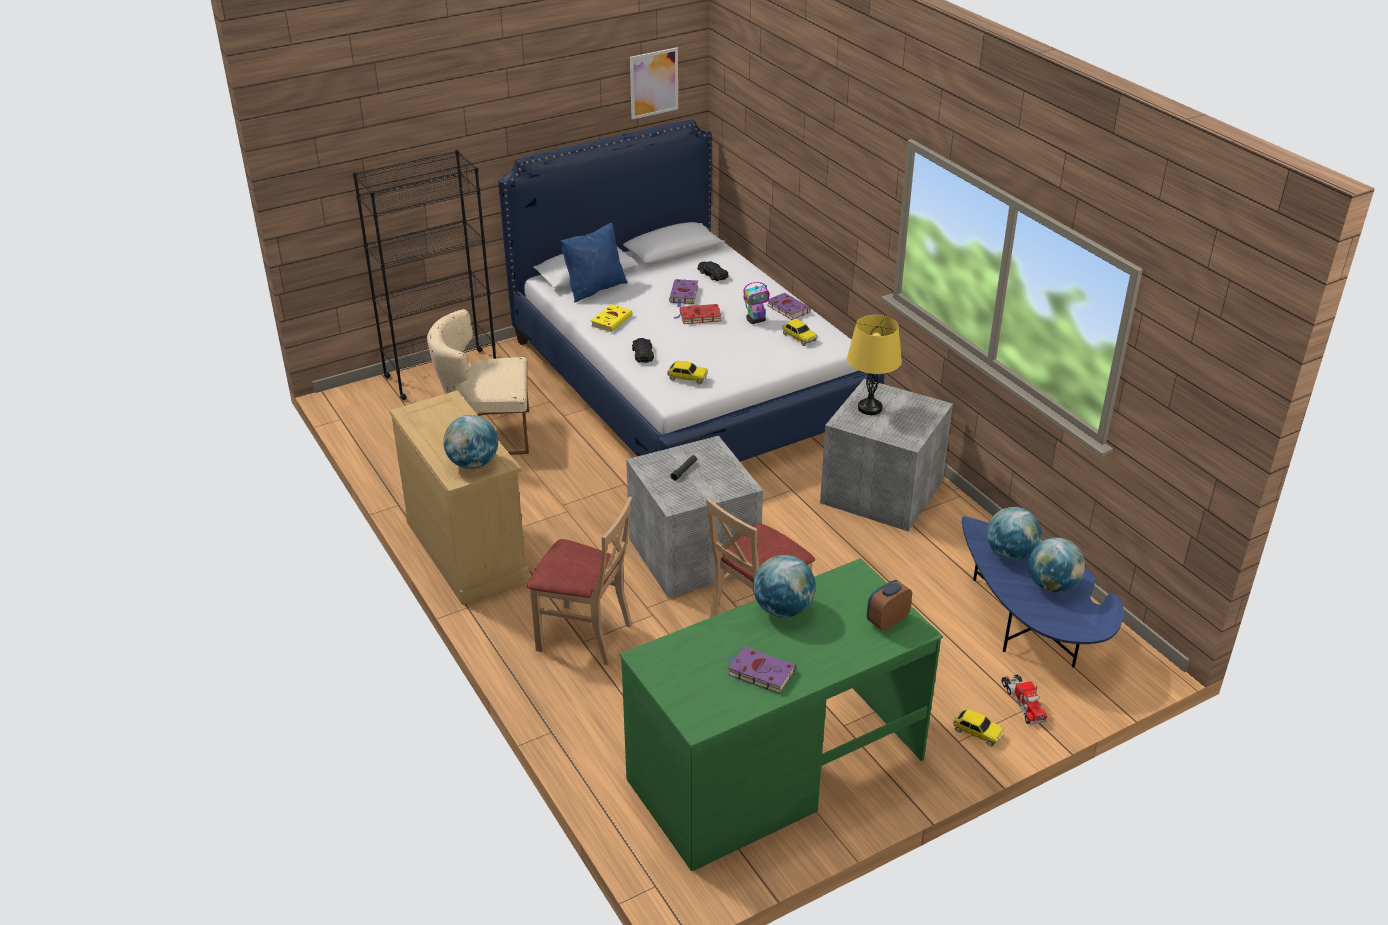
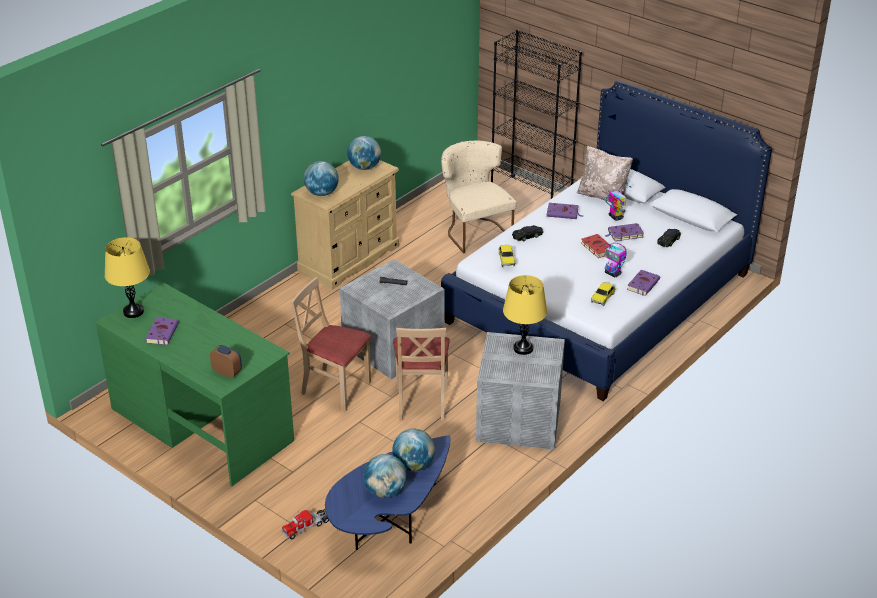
camera: 70 degrees right, 0 degrees up
beige chair [527,496,632,665] -> beige chair moved to [393,328,449,421]
blue pillow [560,223,627,302] -> beige pillow [577,146,633,207]
yellow book [590,304,633,332] -> purple book [547,203,583,219]
picture [630,47,678,119] -> none
globe [753,555,816,618] -> globe moved to [347,136,381,170]
toy car [953,709,1004,747] -> none
none -> yellow table lamp [105,237,150,318]
none -> toy robot [605,182,632,221]

